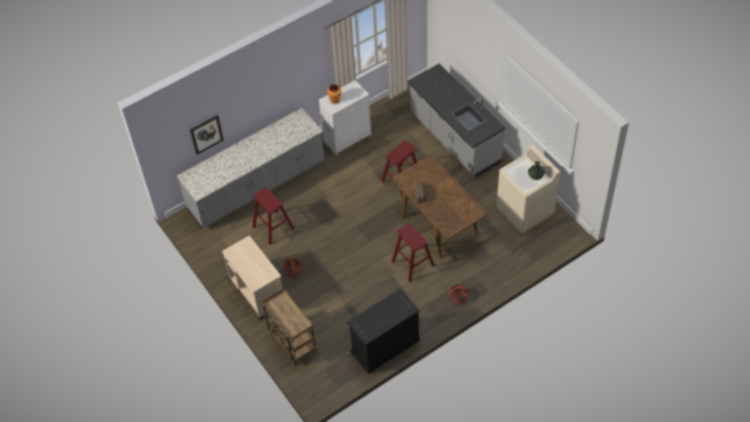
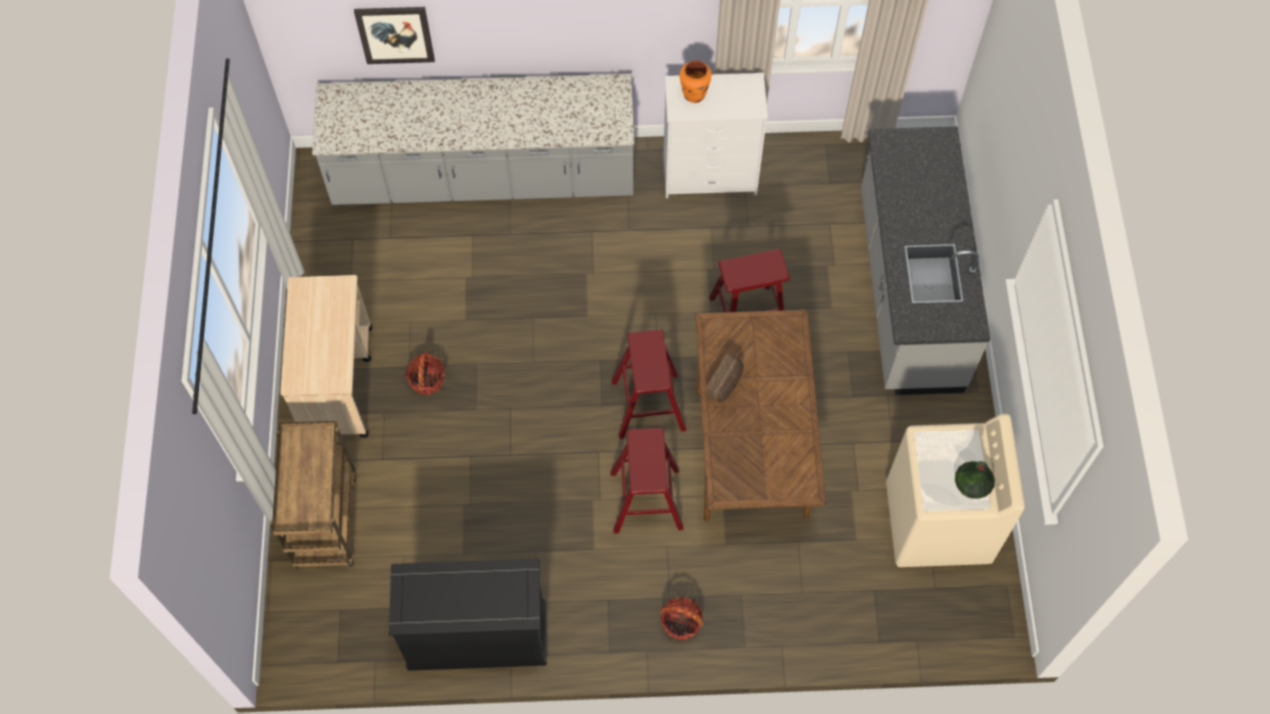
camera: 30 degrees right, 10 degrees up
red stool [252,187,294,245] -> red stool moved to [611,329,686,439]

